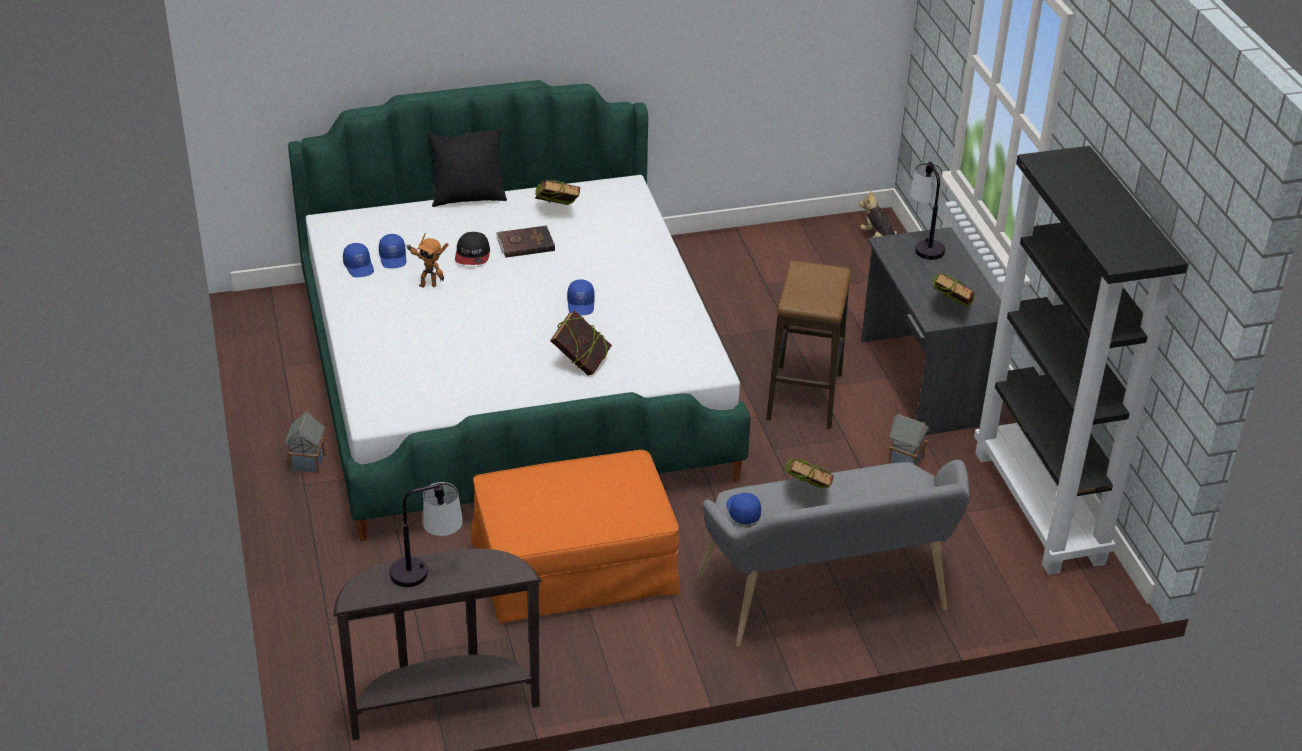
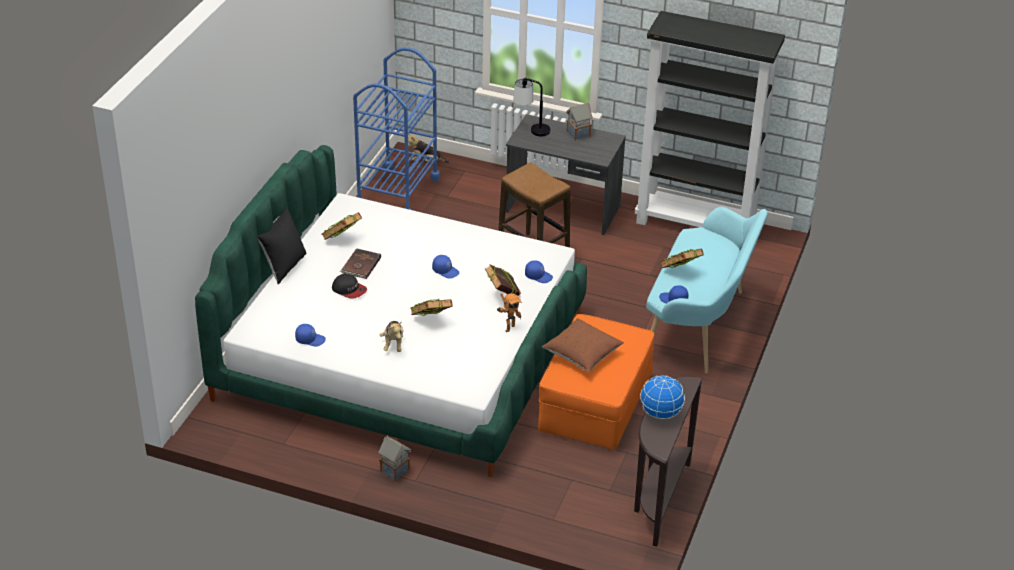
camera: 55 degrees left, 0 degrees up
blue cap [379,234,406,268] -> blue cap moved to [525,260,553,283]
table lamp [389,482,463,587] -> globe [640,375,685,419]
toy robot [406,233,449,288] -> toy robot moved to [497,291,522,332]
grey bench [697,460,970,647] -> turquoise bench [646,207,768,373]
toy house [888,413,930,466] -> toy house moved to [566,102,593,141]
book [933,273,975,307] -> book moved to [411,299,452,316]
none -> blue cart [353,47,440,210]
none -> plush toy [380,321,403,352]
none -> brown pillow [542,318,624,372]

